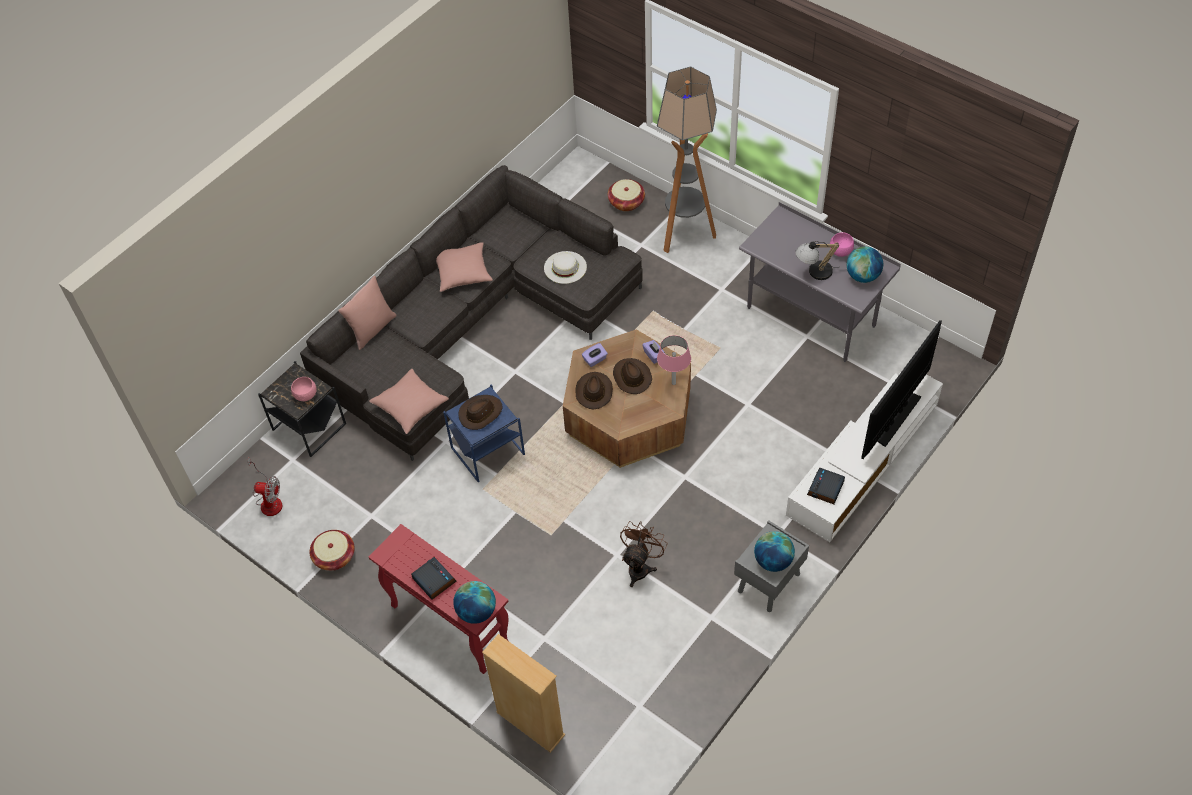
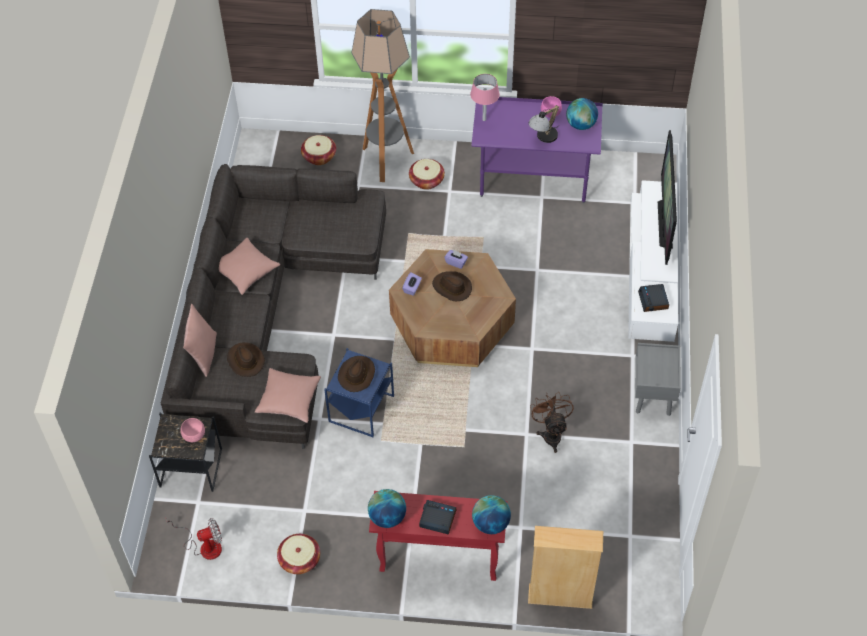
camera: 35 degrees left, 0 degrees up
white hat [544,251,587,284] -> none
brown hat [575,372,613,409] -> brown hat moved to [227,342,265,377]
pink table lamp [657,335,691,385] -> pink table lamp moved to [470,74,500,121]
grey desk [739,202,901,362] -> purple desk [472,97,603,203]
globe [754,531,795,572] -> globe moved to [368,489,406,528]
none -> basket [409,159,445,190]

